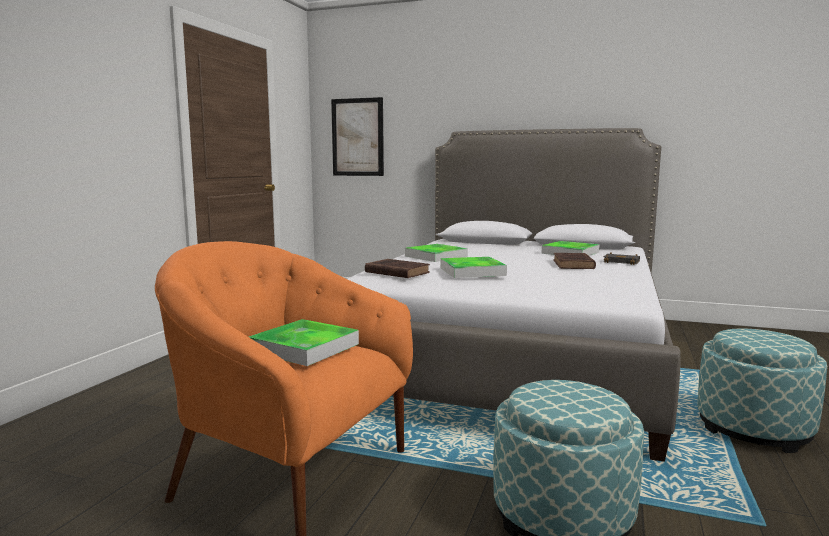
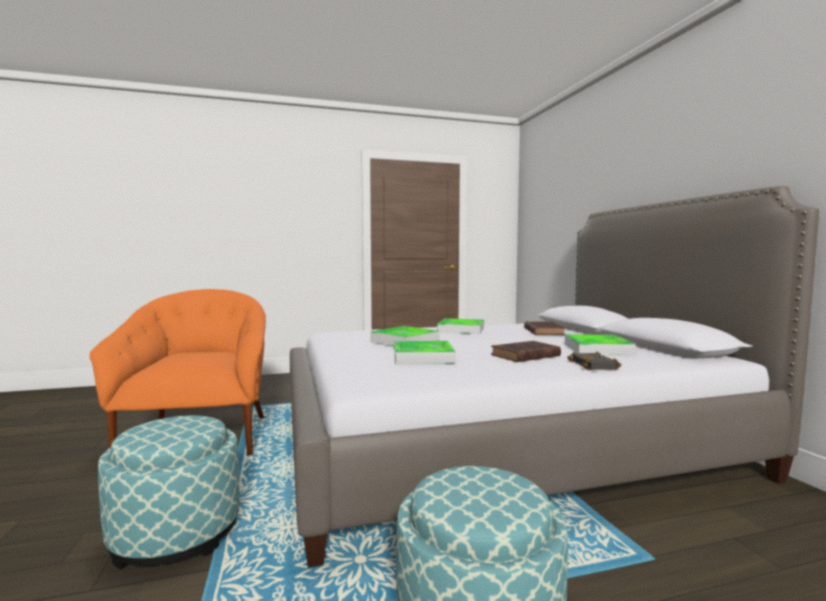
camera: 55 degrees right, 5 degrees down
tray [249,319,359,366] -> tray moved to [395,341,455,364]
picture [331,97,384,176] -> none
brown book [365,259,430,278] -> brown book moved to [524,321,565,335]

